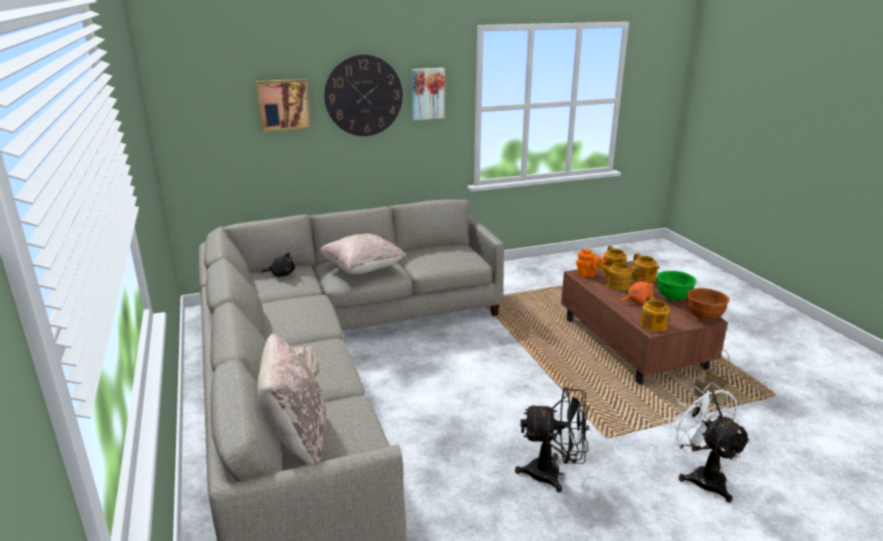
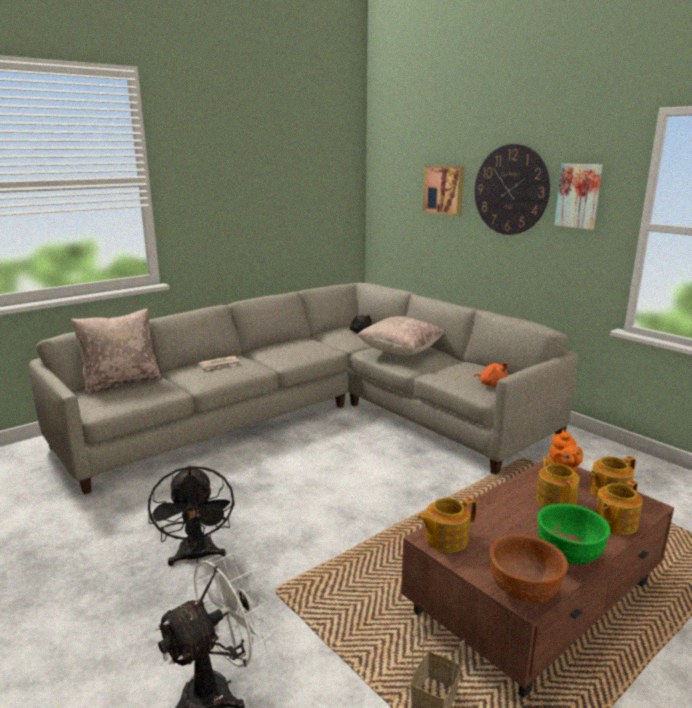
camera: 70 degrees right, 5 degrees down
orange plush toy [620,277,654,304] -> orange plush toy moved to [474,363,508,387]

